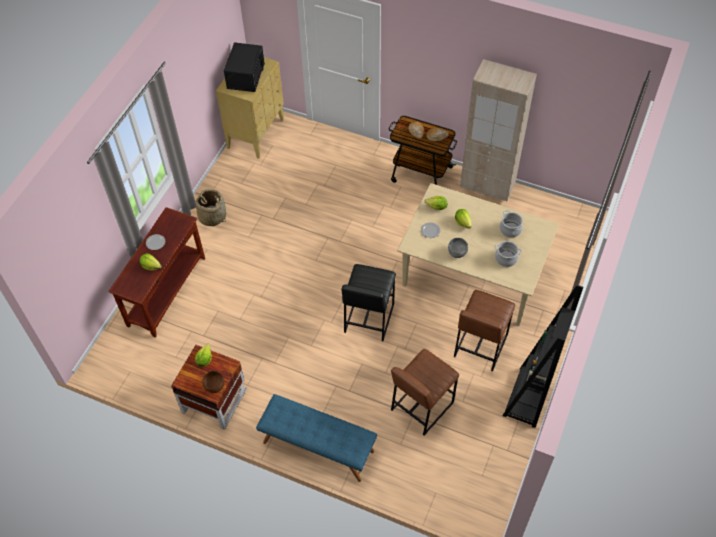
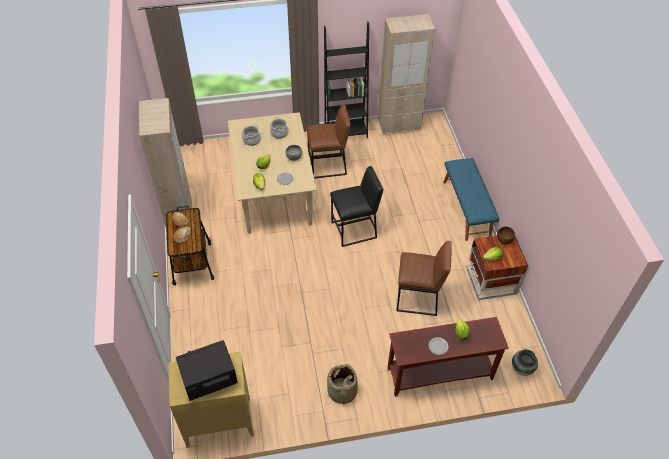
camera: 125 degrees left, 5 degrees down
brown chair [391,349,459,435] -> brown chair moved to [396,241,452,316]
none -> beige cabinet [378,14,435,134]
none -> vase [512,349,538,376]

